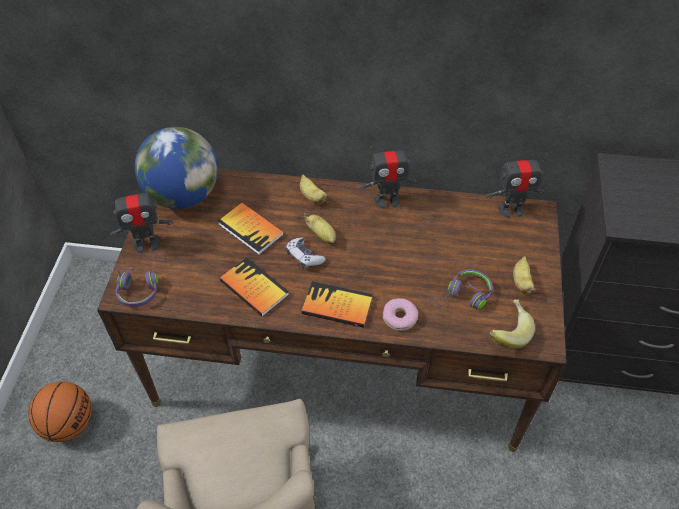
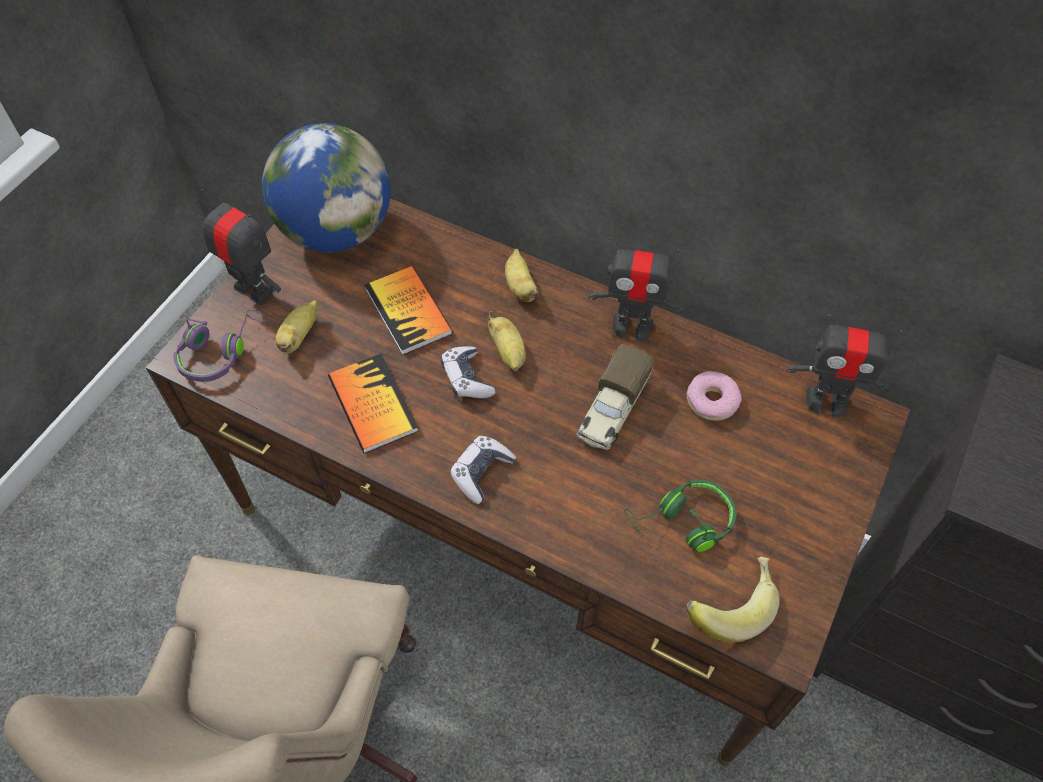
camera: 20 degrees right, 5 degrees up
basketball [28,381,92,442] -> none
toy robot [105,186,173,254] -> toy robot turned 150 degrees counterclockwise [201,189,281,305]
book [301,281,373,328] -> game controller [450,435,516,504]
donut [383,298,418,331] -> donut moved to [686,371,742,421]
purple headphones [430,269,493,310] -> green headphones [624,480,736,552]
banana [513,256,535,294] -> banana moved to [275,300,318,354]
none -> toy truck [577,344,654,450]

